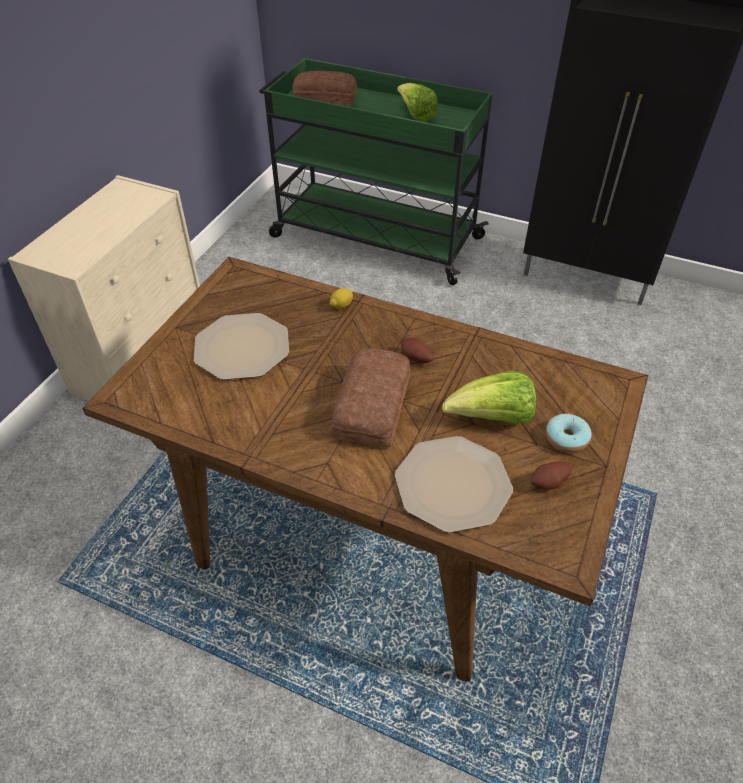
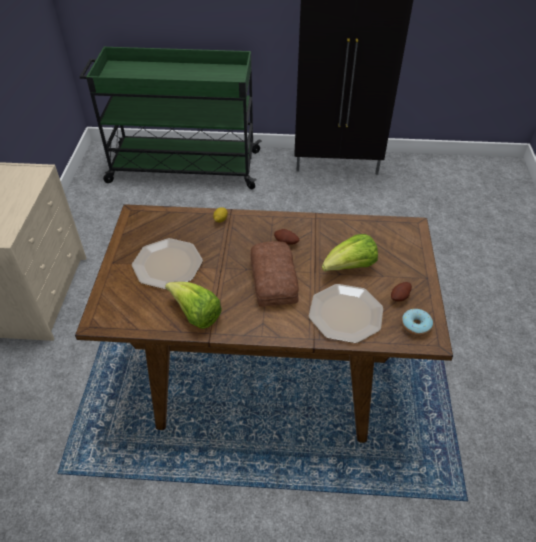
camera: 20 degrees left, 0 degrees up
bread [293,71,357,106] -> none
lettuce [397,83,438,122] -> lettuce moved to [165,282,222,329]
donut [546,413,592,453] -> donut moved to [401,309,433,336]

